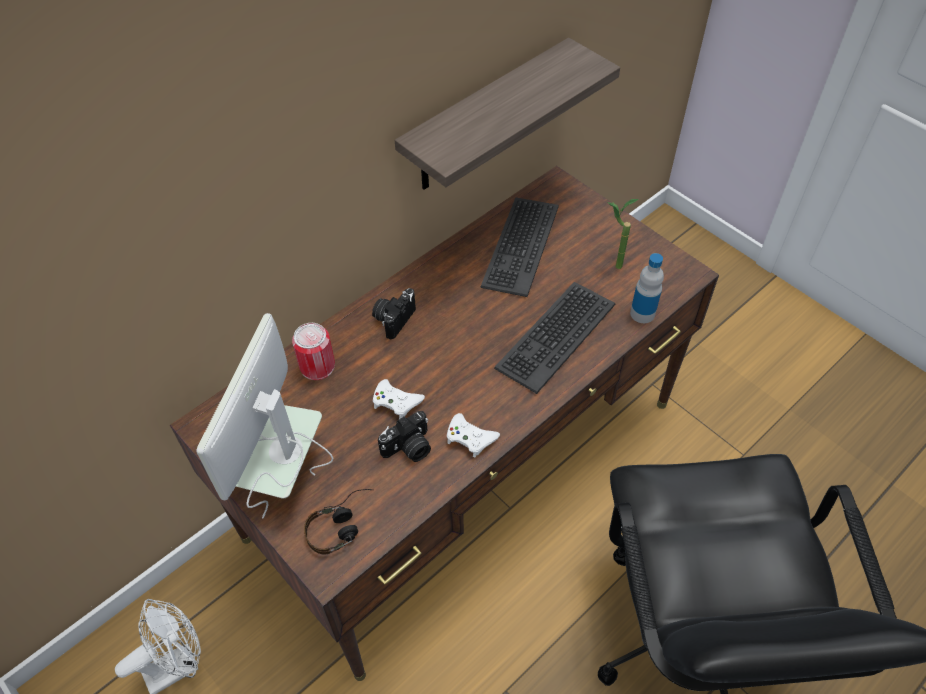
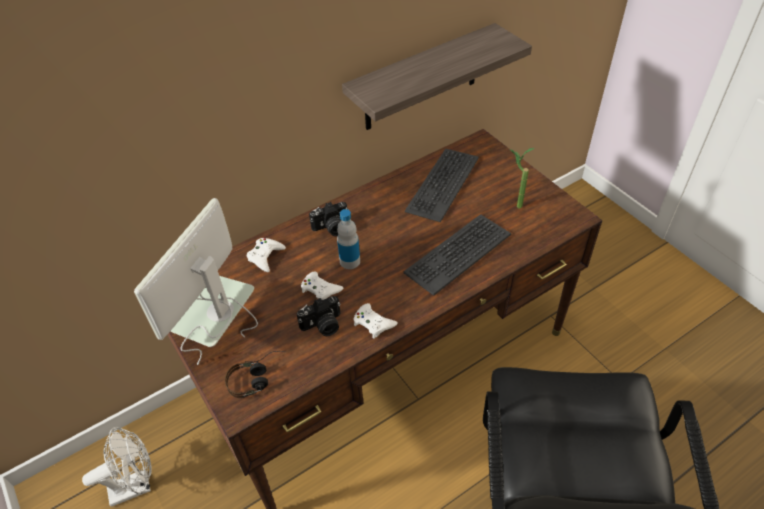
camera: 10 degrees right, 5 degrees down
can [292,323,335,380] -> white game controller [247,238,286,272]
camera [372,288,416,340] -> camera turned 150 degrees counterclockwise [309,202,348,236]
bottle [630,253,664,323] -> bottle moved to [337,209,360,269]

